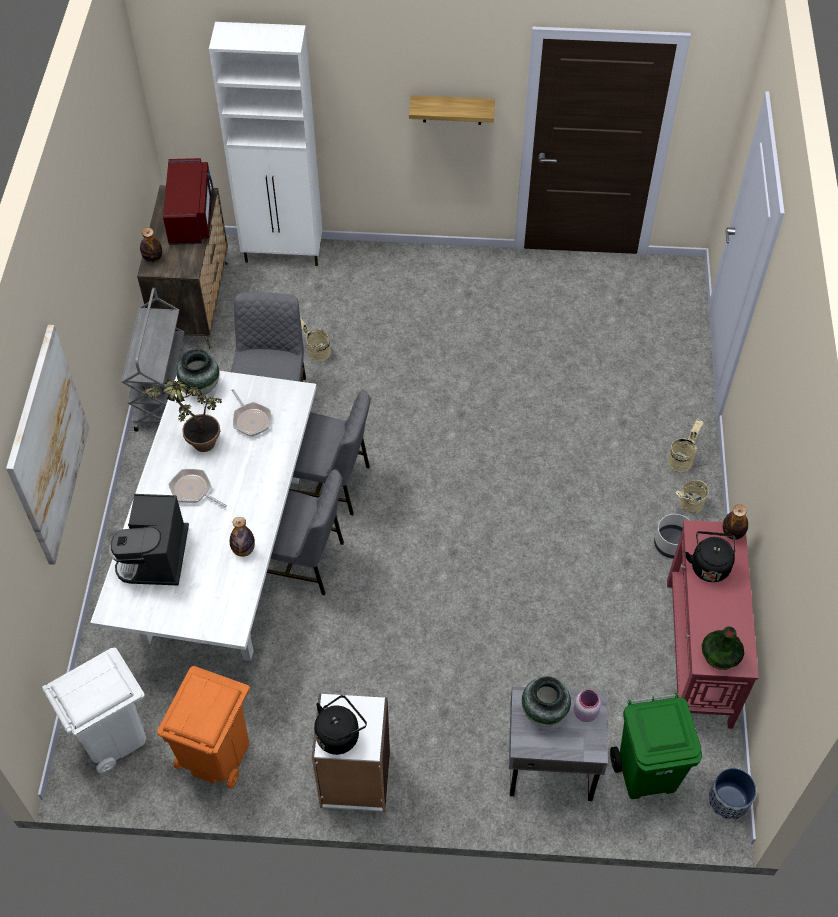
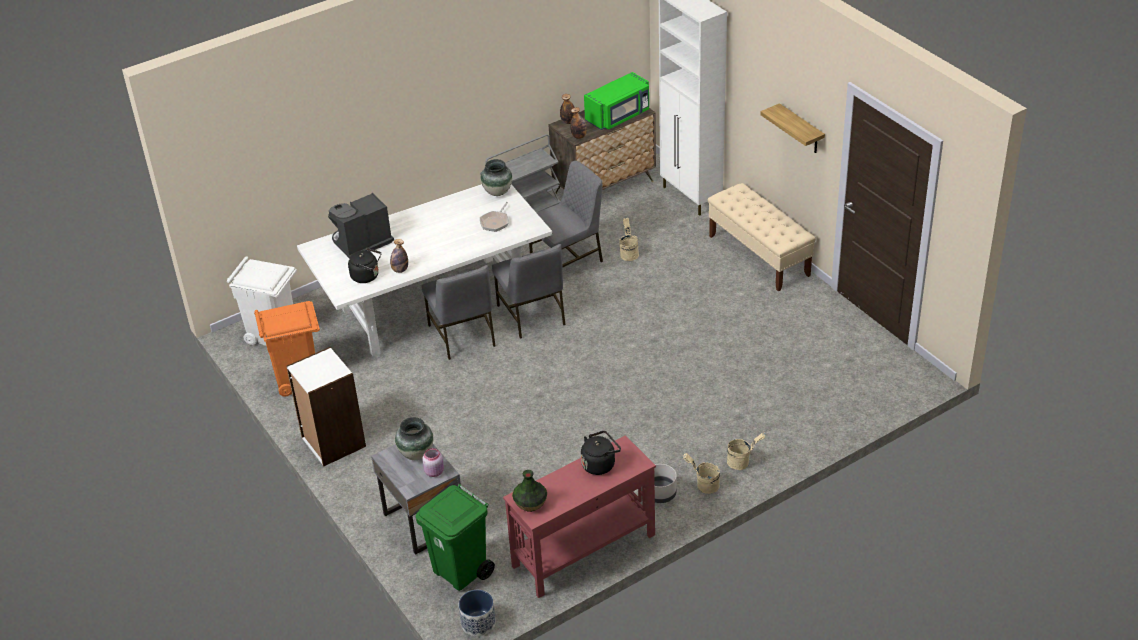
camera: 55 degrees right, 15 degrees down
picture [6,325,90,565] -> none
potted plant [140,379,222,452] -> none
red microwave [163,158,214,245] -> green microwave [584,72,649,130]
frying pan [168,469,227,507] -> none
black kettle [314,695,367,755] -> black kettle moved to [348,248,381,283]
bottle [723,504,748,540] -> bottle moved to [570,107,587,139]
none -> beige bench [708,183,816,292]

